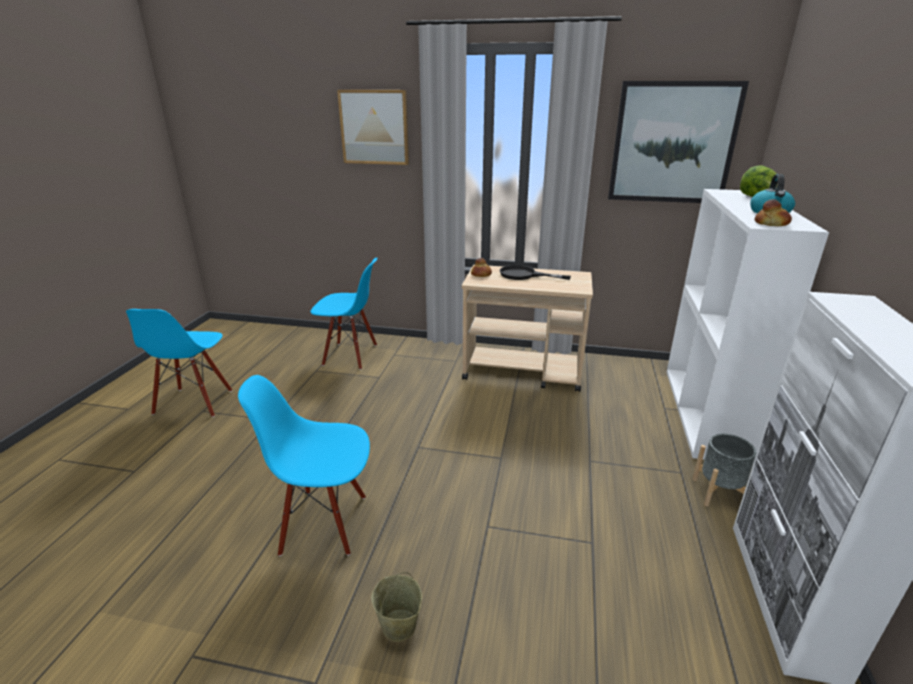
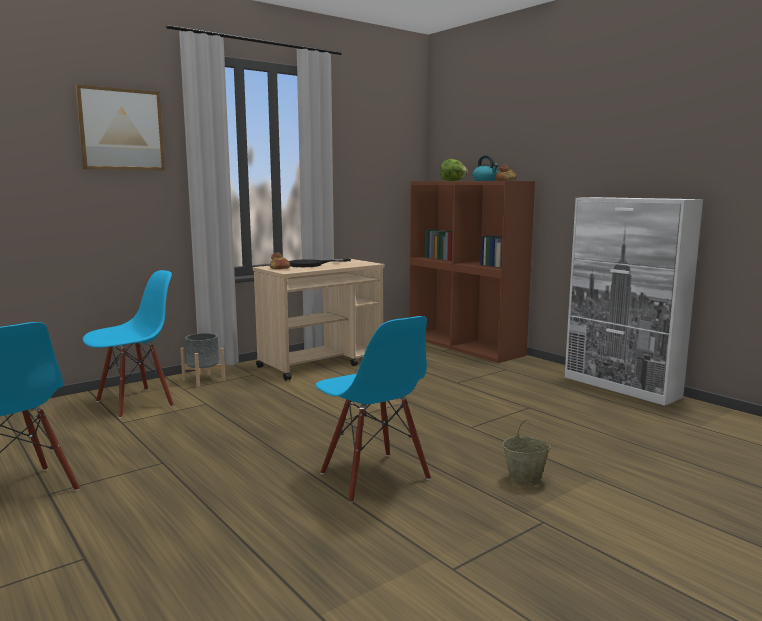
camera: 50 degrees left, 15 degrees down
blue chair [238,375,370,556] -> blue chair turned 75 degrees counterclockwise [315,316,431,503]
picture [608,81,749,203] -> none
white bookcase [667,189,829,460] -> brown bookcase [409,181,535,363]
grey planter [692,434,756,507] -> grey planter moved to [180,333,225,387]

